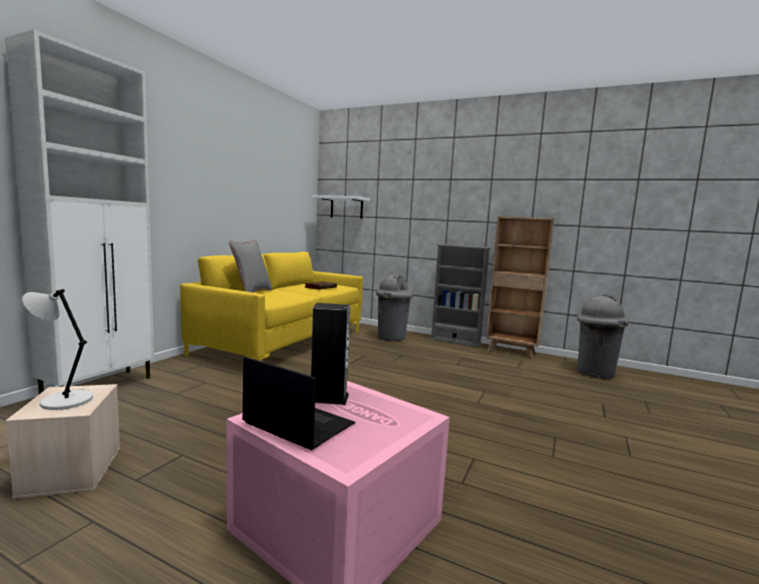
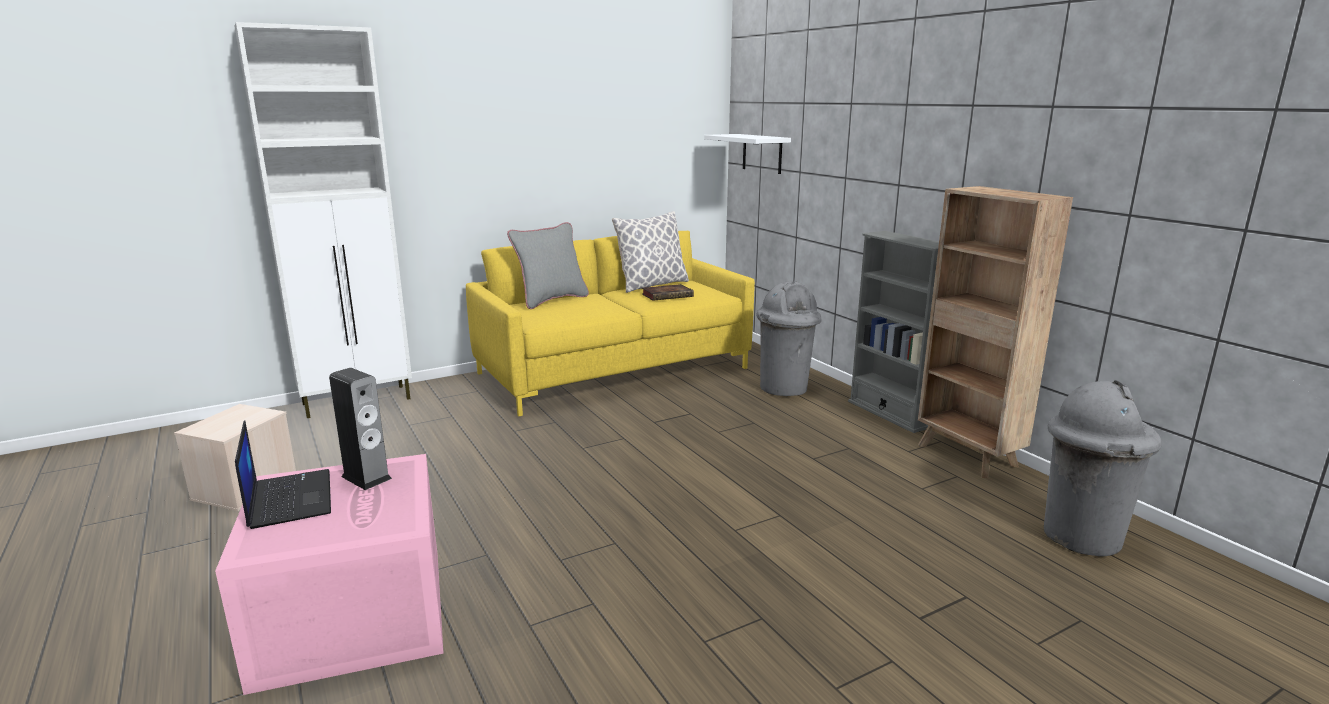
camera: 35 degrees right, 10 degrees up
grey table lamp [22,289,93,410] -> none
none -> pillow [612,211,689,293]

